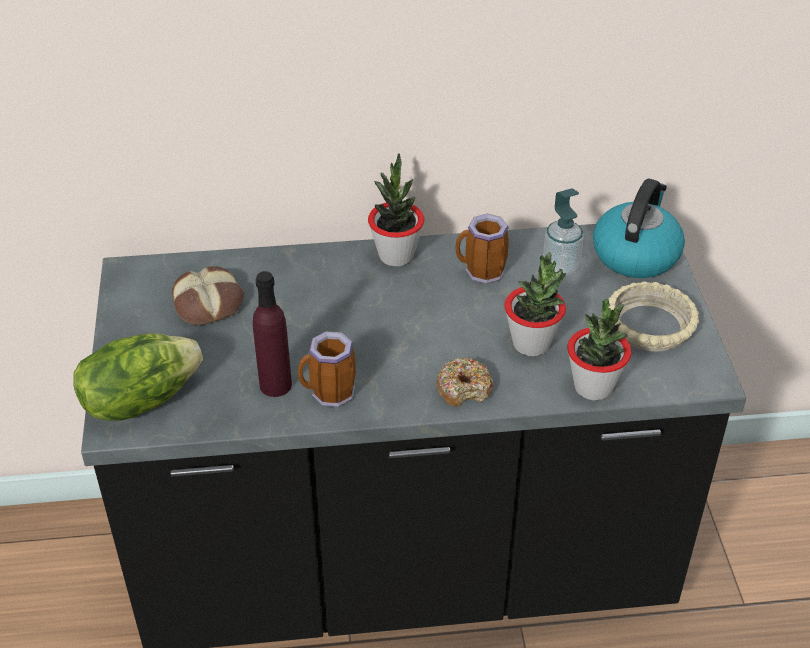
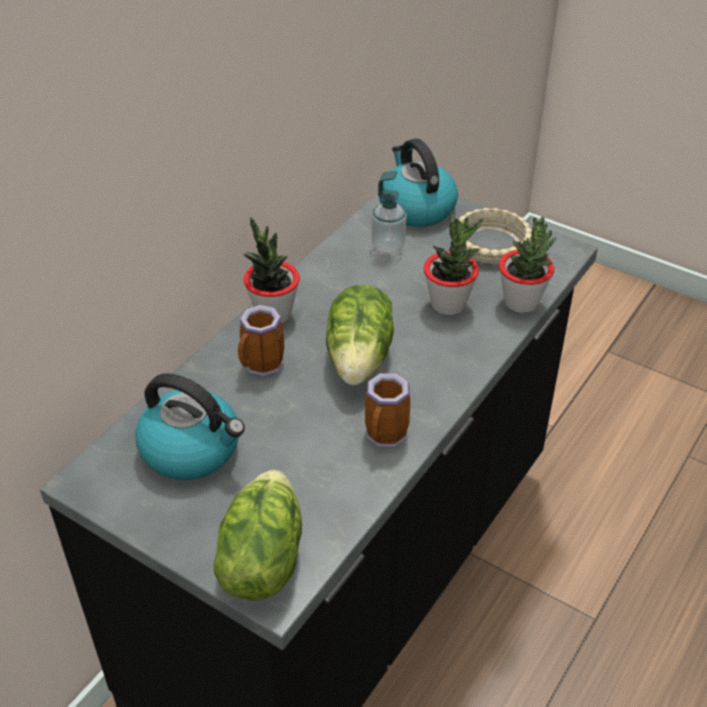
camera: 50 degrees left, 0 degrees up
bread [172,266,244,325] -> kettle [135,373,245,480]
purple bottle [253,271,292,397] -> none
donut [436,358,493,407] -> none
mug [455,214,509,284] -> mug moved to [238,305,284,377]
none -> lettuce [326,285,394,385]

